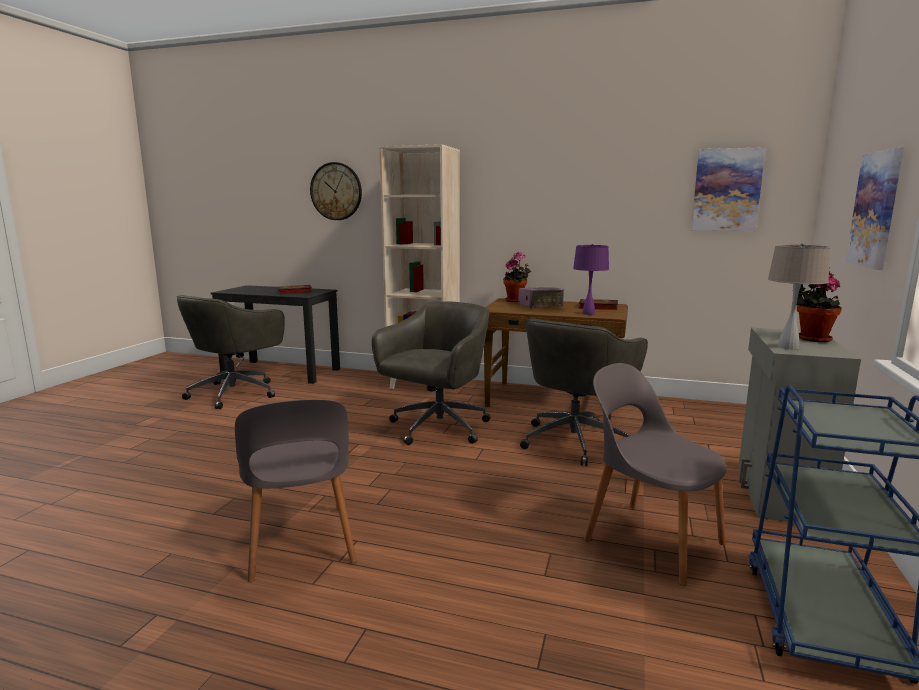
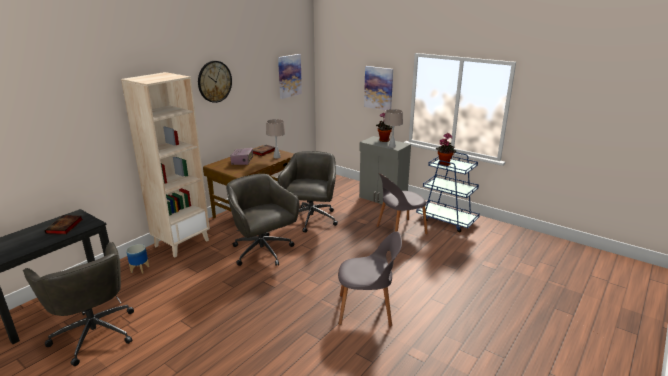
camera: 70 degrees left, 10 degrees up
wall clock [310,162,362,220] -> wall clock moved to [198,61,232,103]
potted plant [503,252,531,302] -> potted plant moved to [436,133,456,166]
grey office chair [520,318,648,466] -> grey office chair turned 135 degrees counterclockwise [278,151,338,233]
purple table lamp [573,244,609,315] -> beige table lamp [266,119,285,159]
none -> planter [126,244,149,274]

